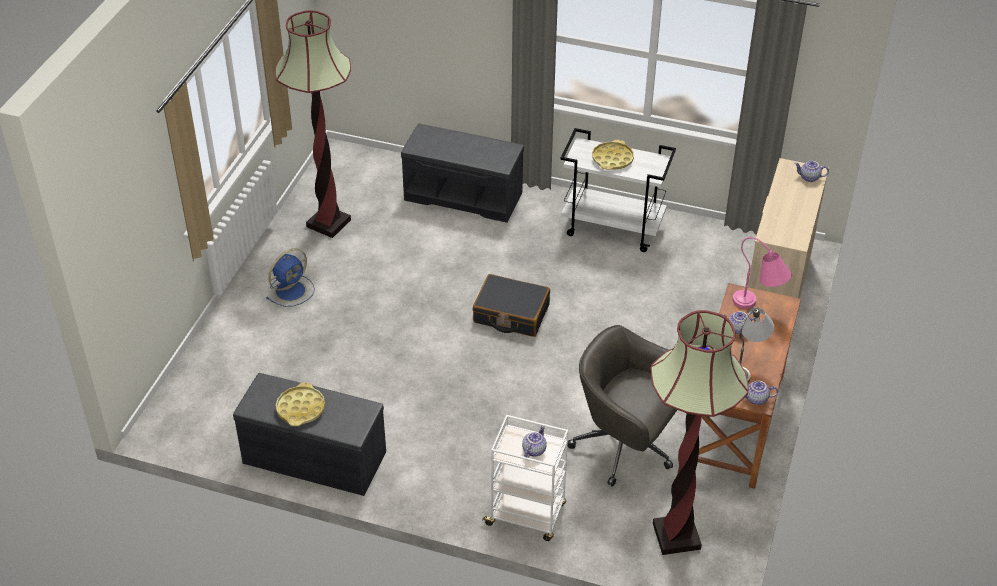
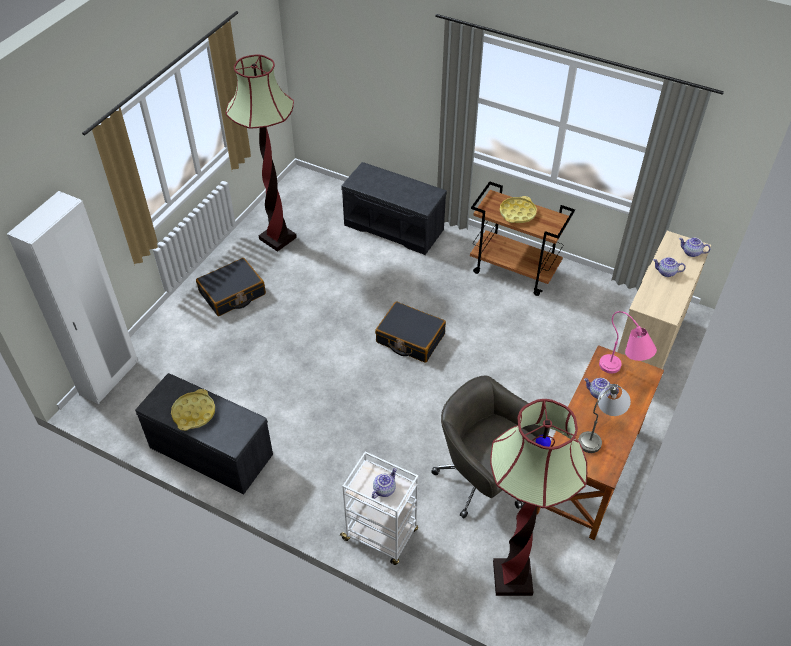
camera: 10 degrees right, 5 degrees up
blue fan [266,248,315,307] -> black suitcase [196,258,266,316]
white cart [560,128,676,252] -> brown cart [470,181,575,296]
teapot [745,381,778,405] -> teapot moved to [653,257,686,277]
none -> white wardrobe [7,191,138,404]

